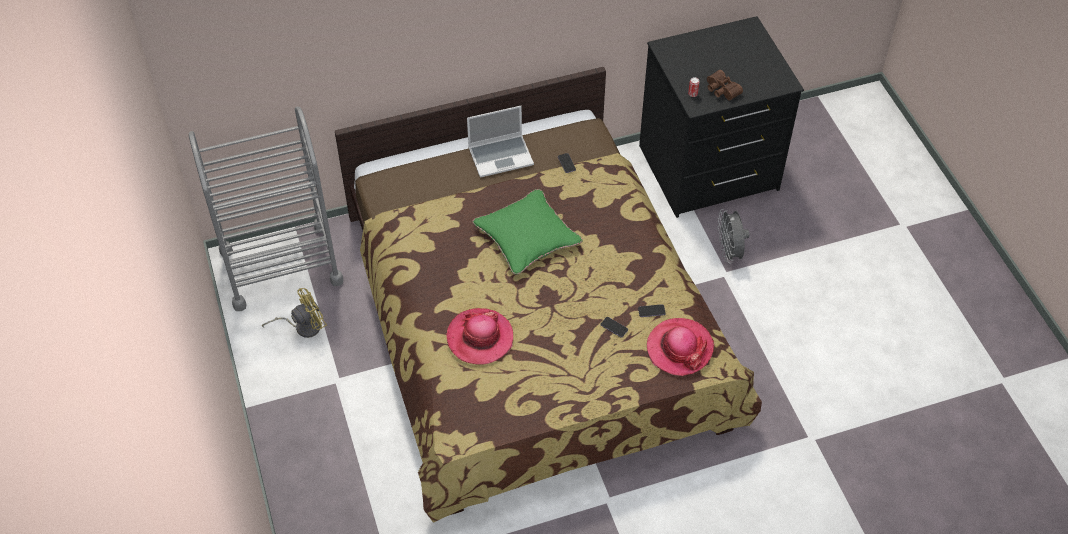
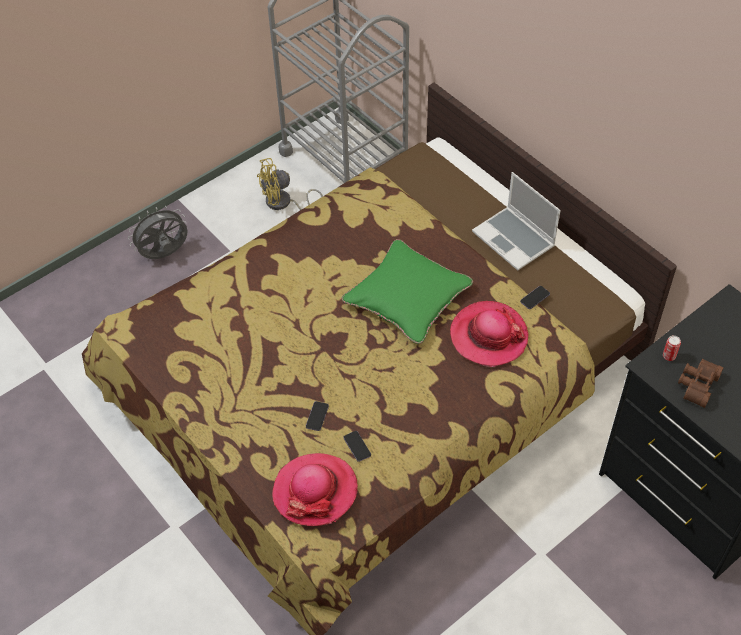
camera: 70 degrees right, 0 degrees up
yellow fan [262,288,327,338] -> yellow fan turned 120 degrees clockwise [257,158,323,210]
hat [446,308,513,365] -> hat moved to [450,301,528,367]
grey fan [718,209,750,264] -> grey fan moved to [128,206,188,259]

